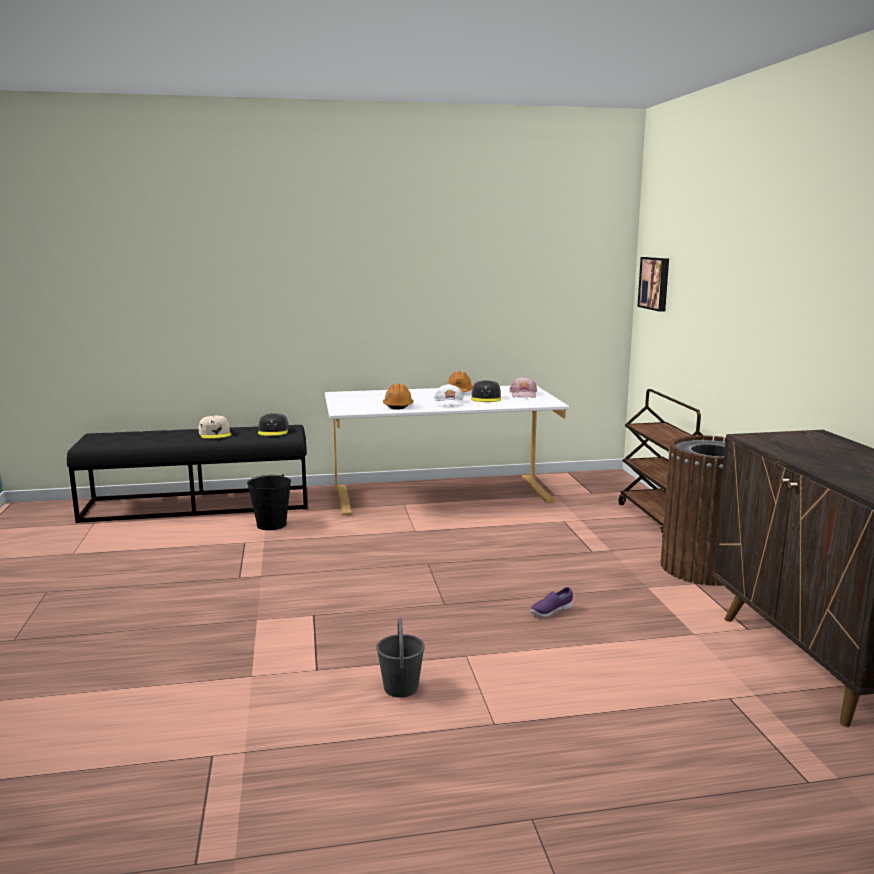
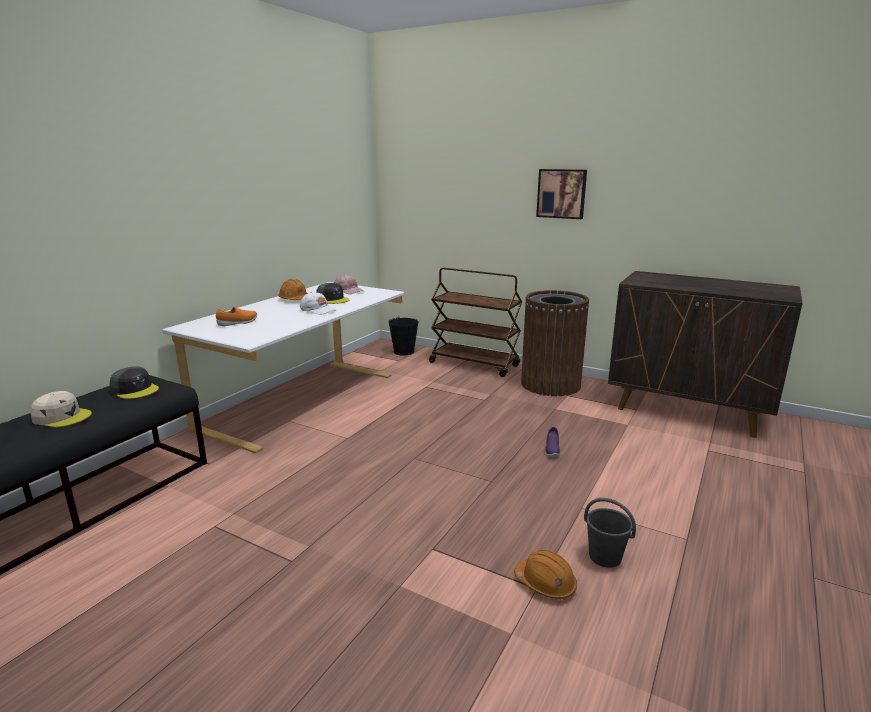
camera: 50 degrees left, 5 degrees up
black bucket [247,474,291,530] -> black bucket moved to [388,317,418,356]
orange hard hat [383,383,414,410] -> orange hard hat moved to [515,550,577,599]
picture [637,257,669,312] -> picture moved to [536,169,587,219]
none -> orange shoe [216,307,257,326]

